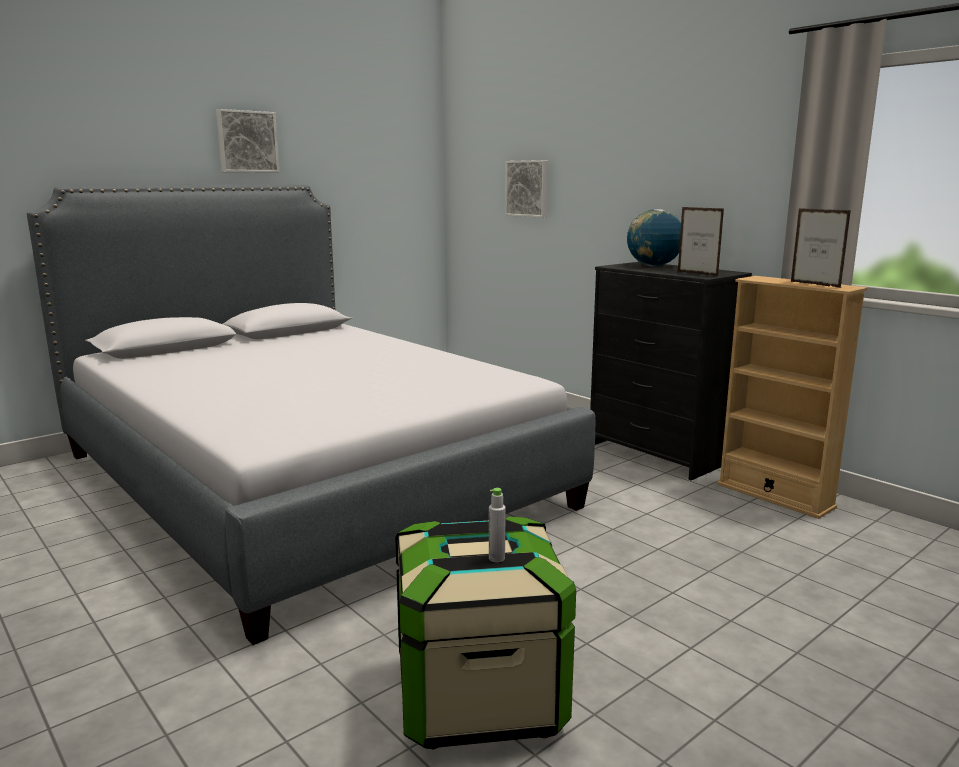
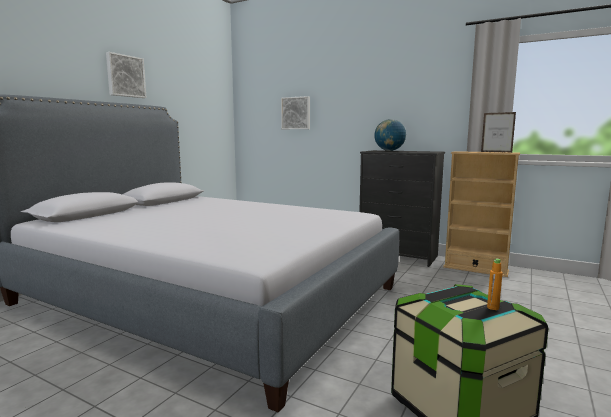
camera: 20 degrees left, 5 degrees down
grey bottle [489,488,506,562] -> orange bottle [487,259,502,310]
picture frame [678,207,724,276] -> none

